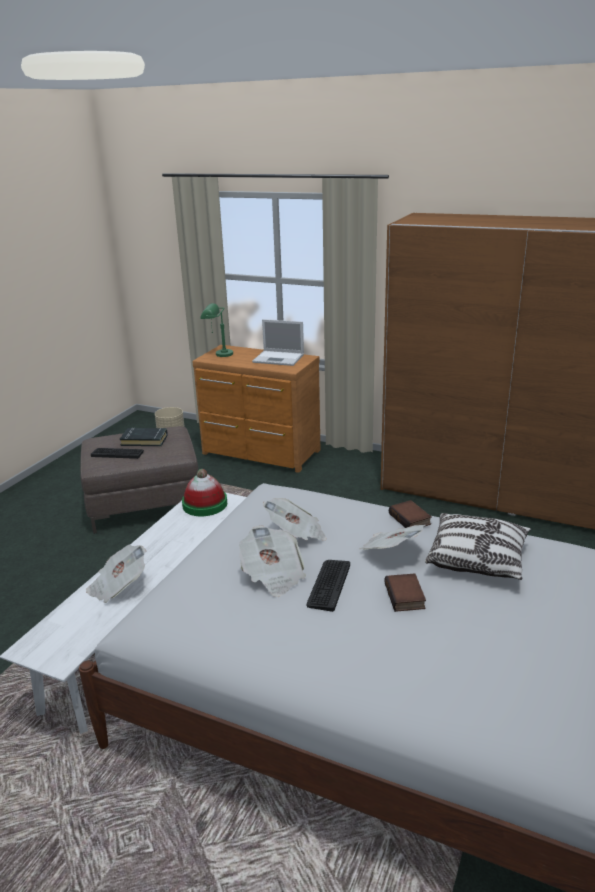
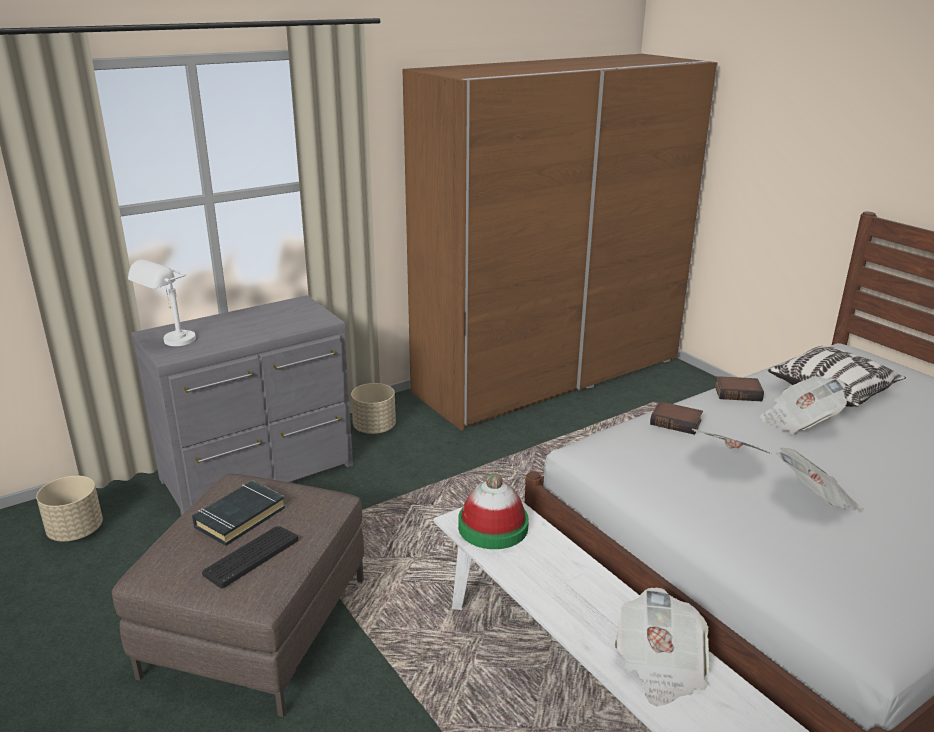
camera: 60 degrees left, 0 degrees up
brown dresser [193,345,320,473] -> grey dresser [131,295,353,516]
green table lamp [200,303,233,357] -> white table lamp [128,259,196,346]
laptop [252,319,304,366] -> none
keyboard [307,560,350,612] -> none
book [384,573,426,612] -> book moved to [650,401,703,435]
none -> beige planter [351,383,396,434]

